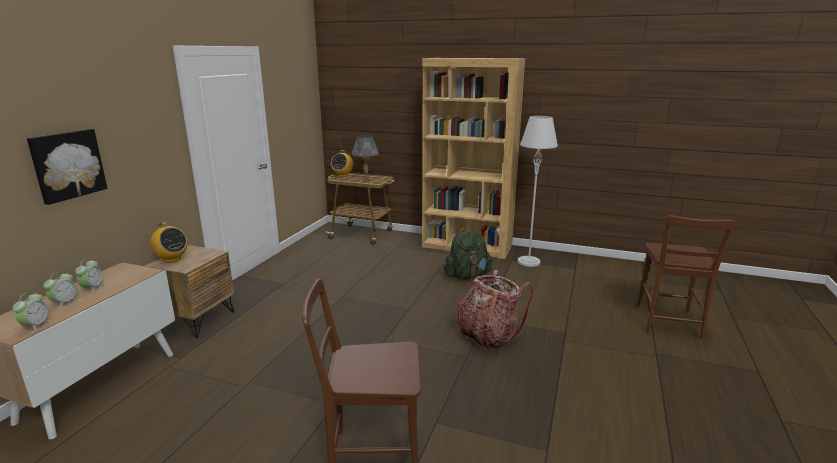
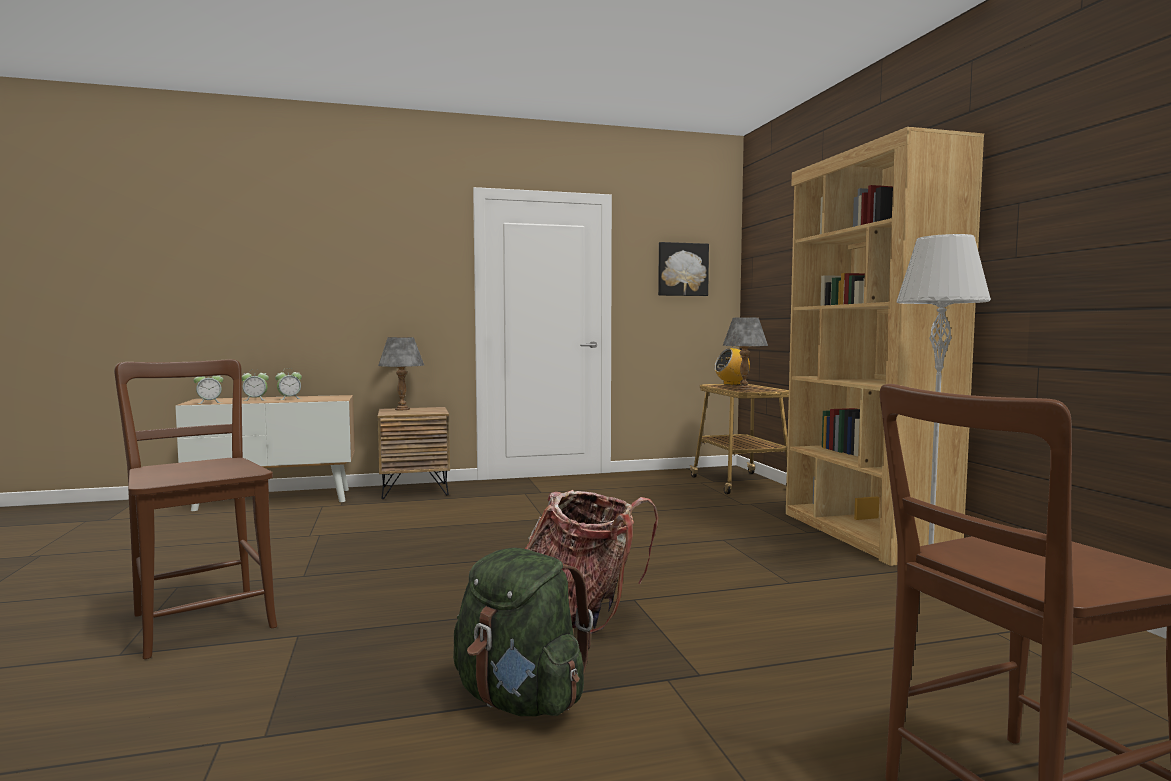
camera: 55 degrees right, 15 degrees down
picture [27,129,107,205] -> picture moved to [658,242,709,296]
radio [149,222,188,263] -> grey table lamp [378,337,424,410]
green backpack [444,232,492,280] -> green backpack moved to [453,548,593,716]

